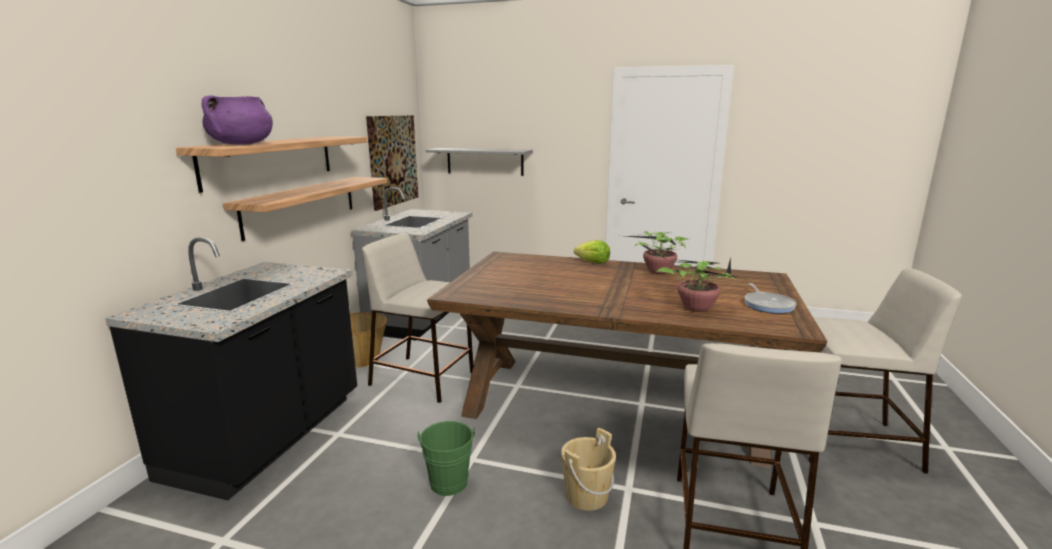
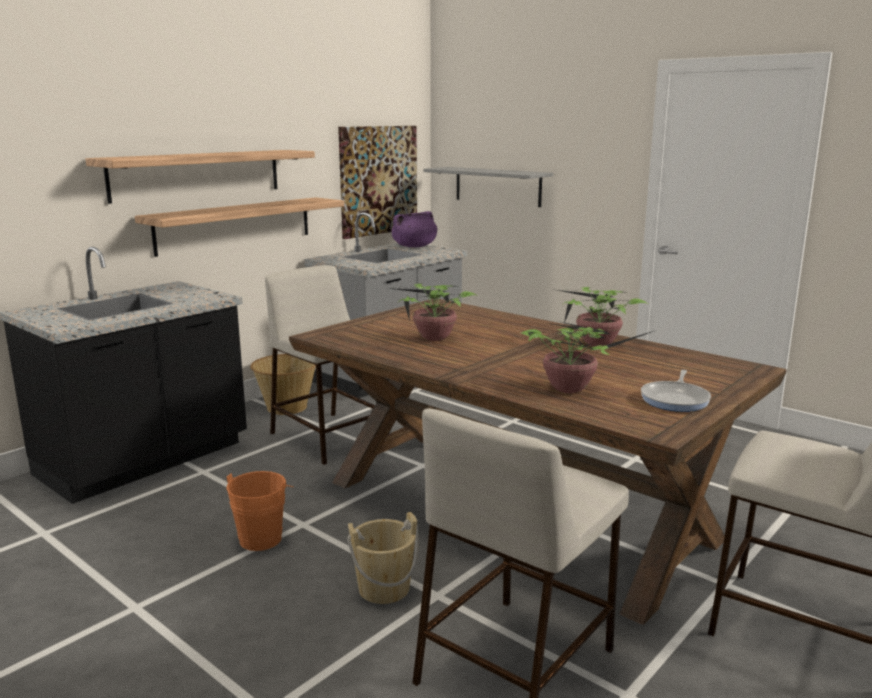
camera: 25 degrees right, 0 degrees up
purple cooking pot [202,95,273,145] -> purple cooking pot moved to [391,211,437,247]
green bucket [417,421,475,496] -> orange bucket [226,471,293,551]
lettuce [574,240,610,264] -> none
none -> potted plant [387,283,477,341]

